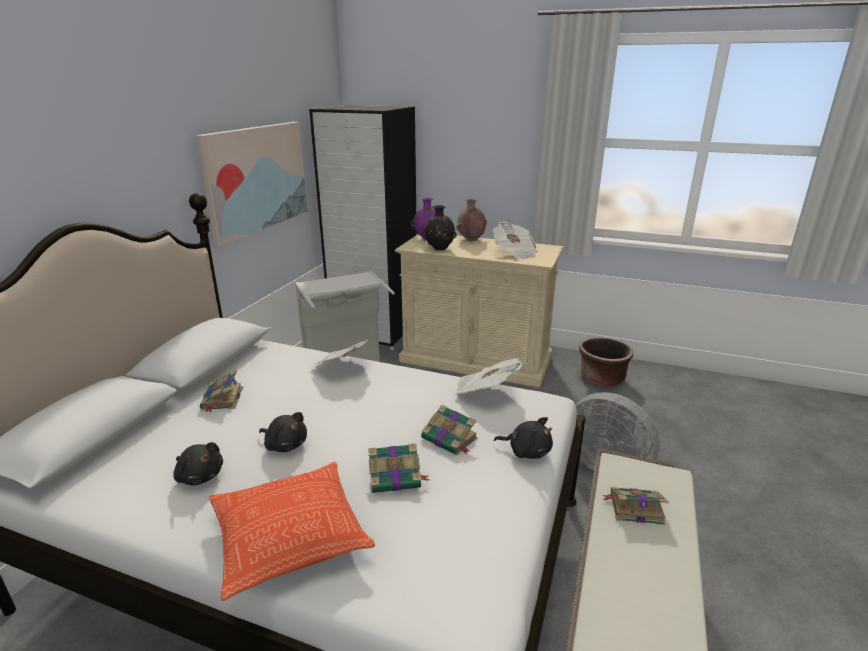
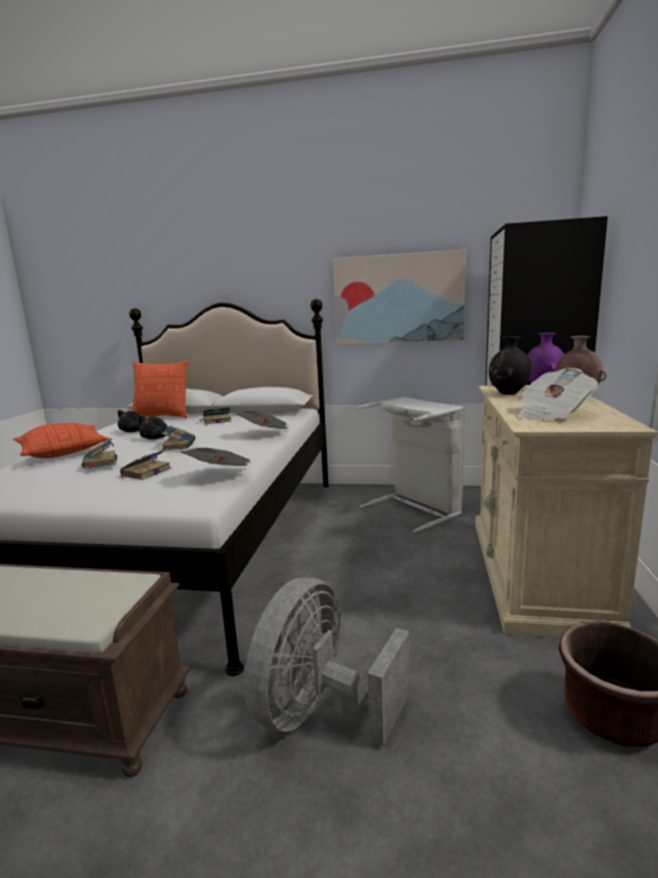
camera: 80 degrees right, 10 degrees down
black plush toy [494,417,553,459] -> none
book [602,487,669,525] -> book moved to [161,425,195,451]
none -> orange pillow [132,360,188,418]

